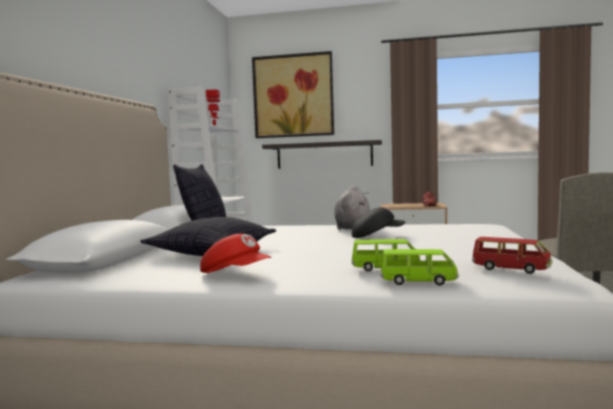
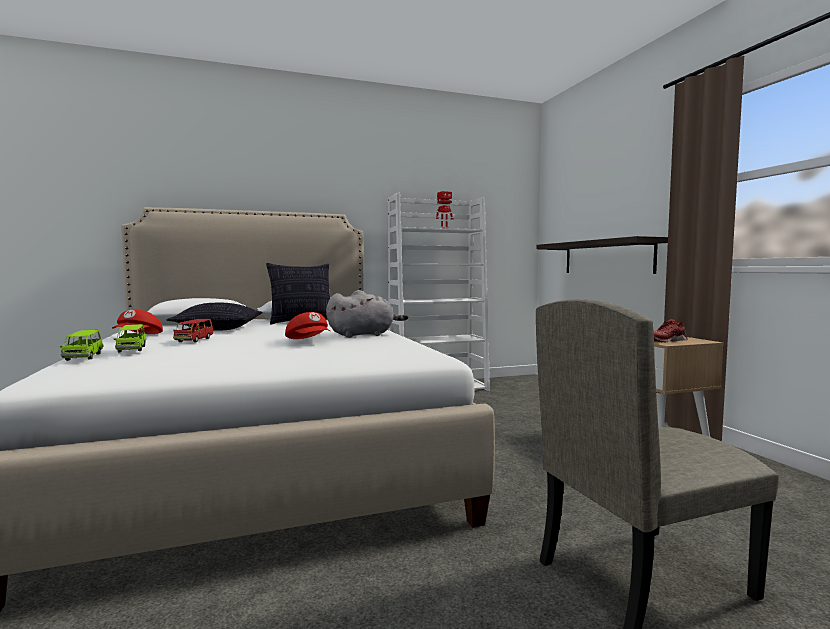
camera: 60 degrees right, 0 degrees up
picture [252,51,334,138] -> none
black cap [352,207,405,238] -> red cap [285,312,330,339]
red toy car [472,237,552,274] -> red toy car moved to [173,319,214,342]

